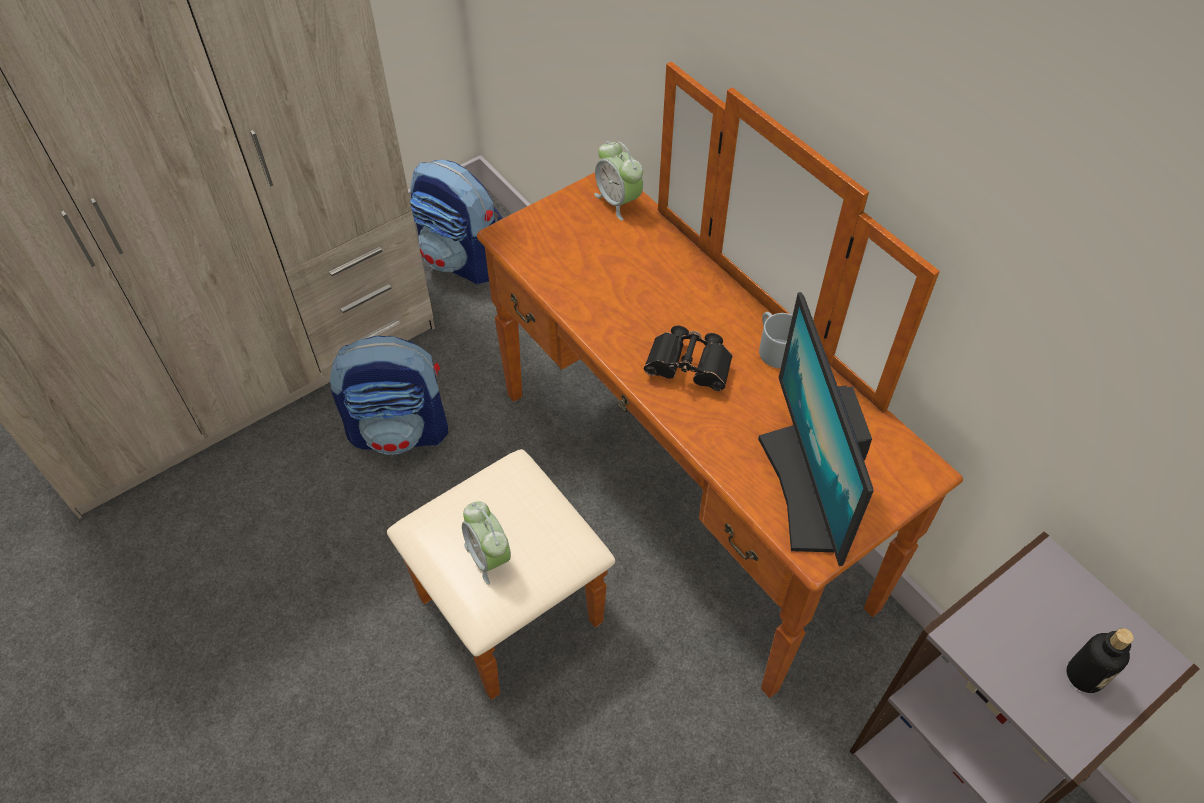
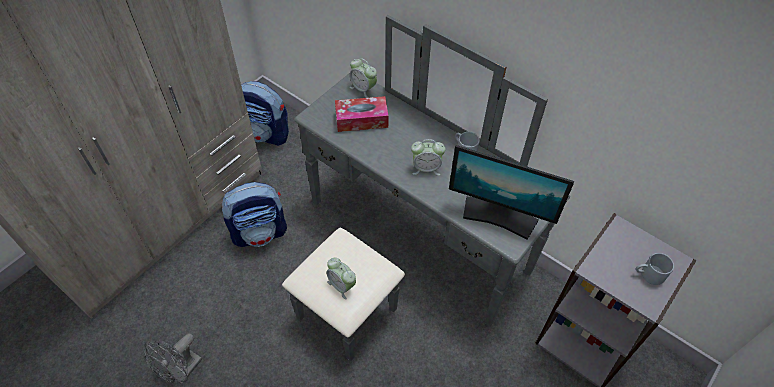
camera: 15 degrees left, 0 degrees up
brown dresser [387,62,963,700] -> grey dresser [282,15,570,361]
black binoculars [644,326,732,391] -> alarm clock [411,139,446,175]
monitor [758,292,874,566] -> monitor turned 45 degrees counterclockwise [449,145,574,240]
bottle [1067,628,1134,693] -> grey mug [636,253,674,285]
none -> grey fan [144,333,202,384]
none -> tissue box [335,96,389,132]

